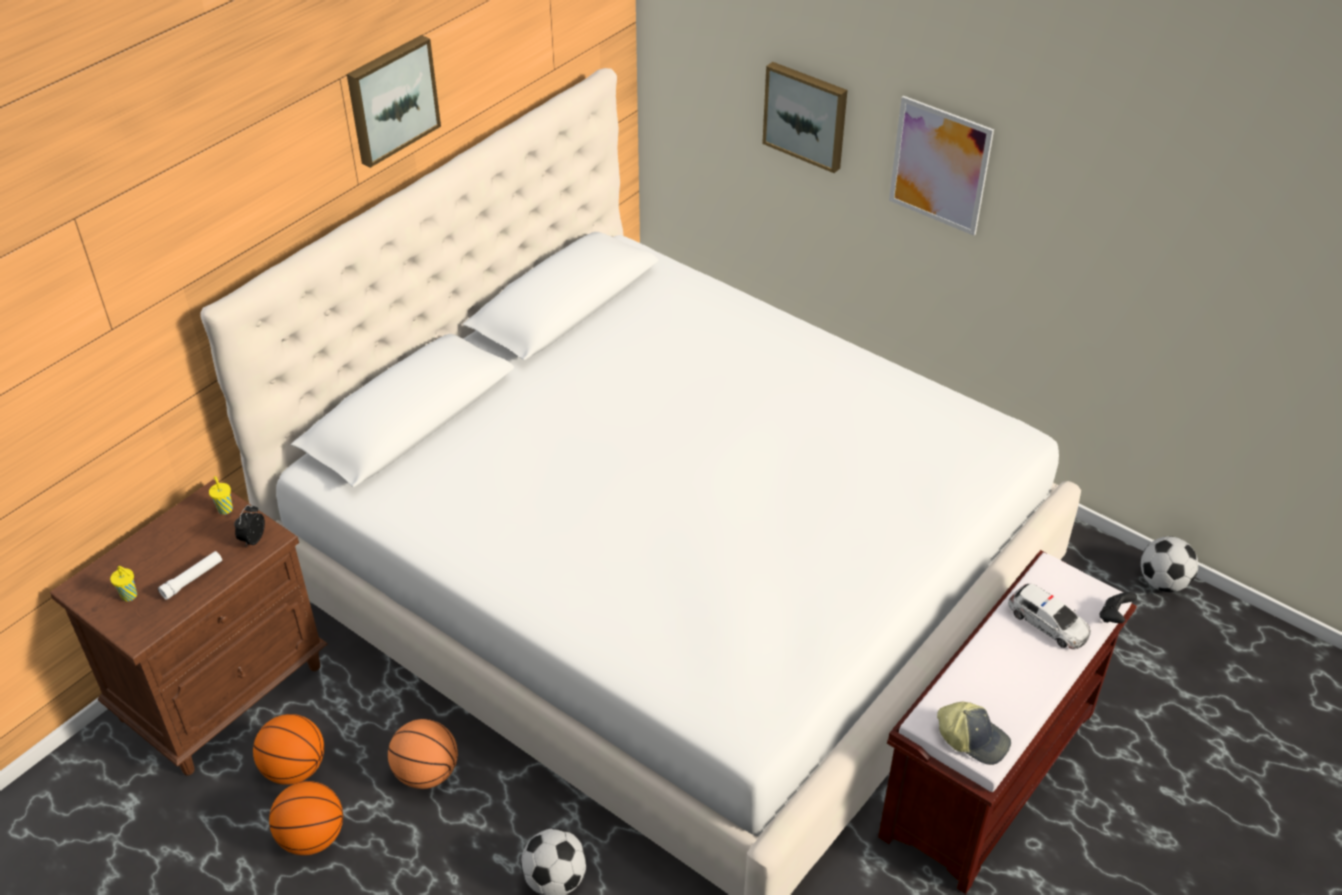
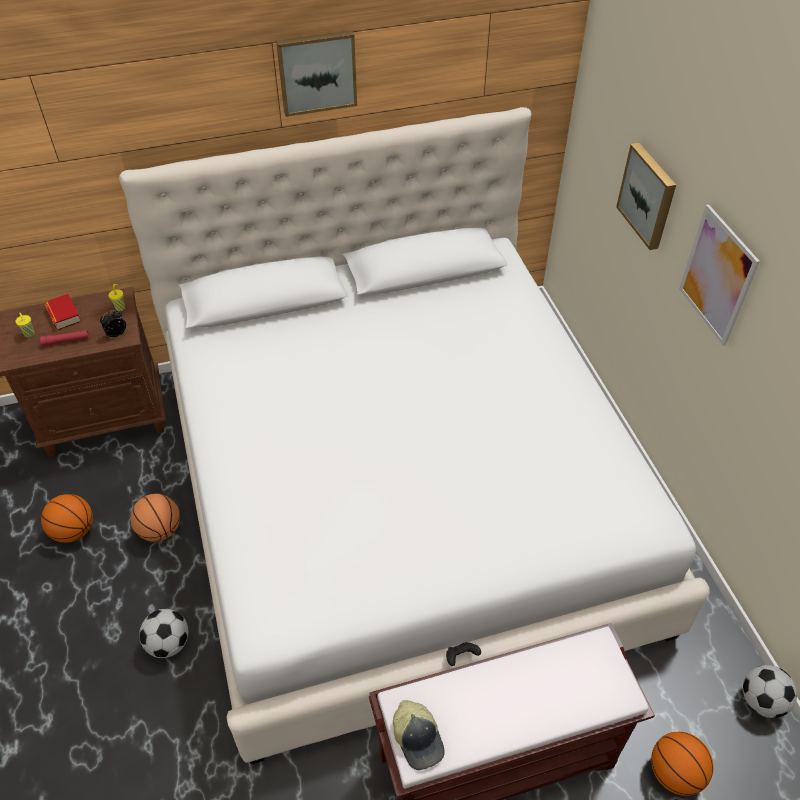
camera: 35 degrees right, 5 degrees up
white flashlight [158,551,222,600] -> red flashlight [40,330,89,346]
basketball [253,714,324,785] -> basketball moved to [651,732,713,796]
toy car [1008,584,1091,649] -> none
black game controller [1100,592,1137,623] -> black game controller moved to [446,642,481,666]
none -> book [44,294,81,330]

